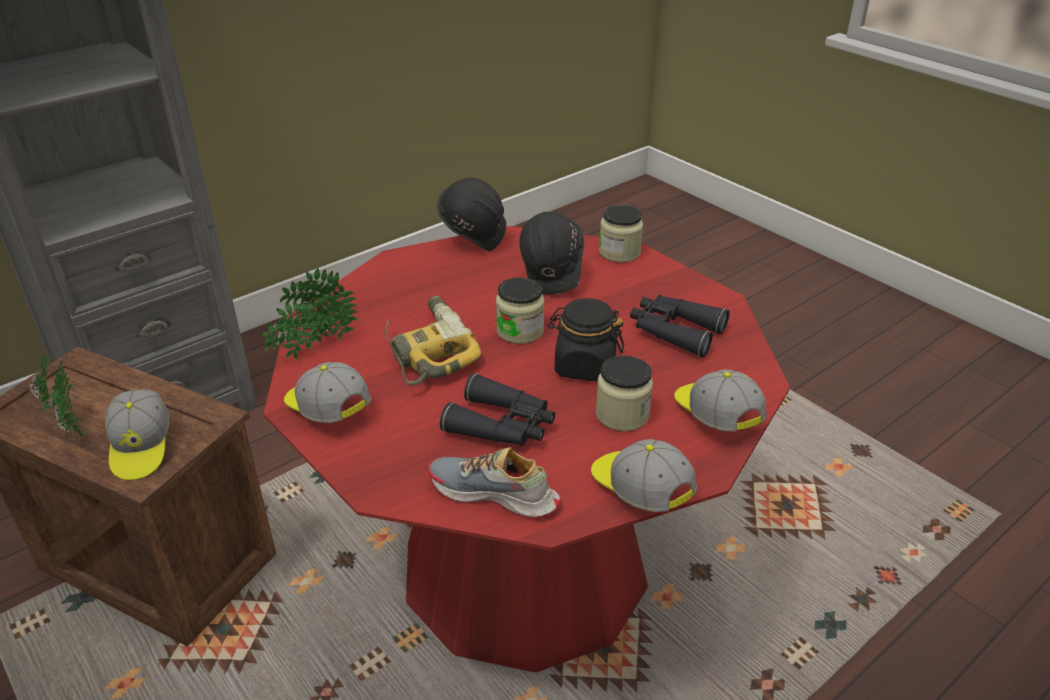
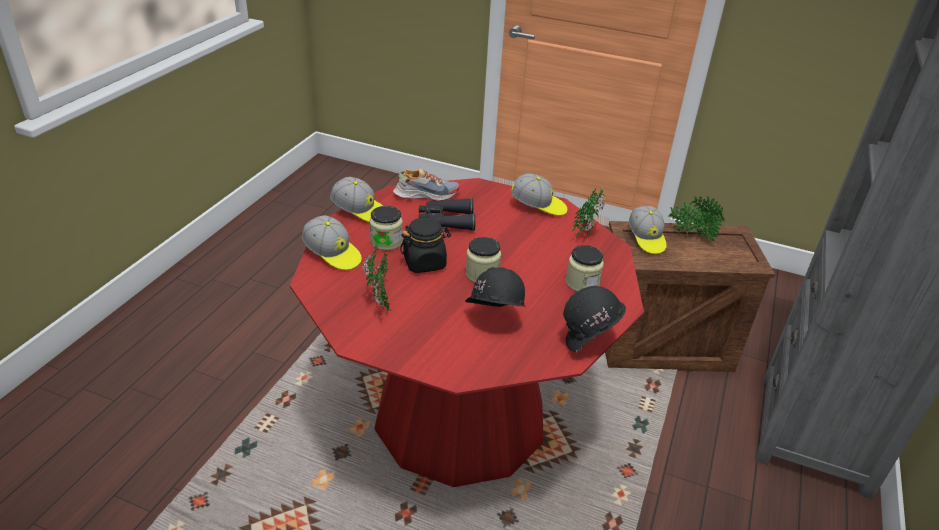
camera: 150 degrees right, 0 degrees up
cap [105,389,169,481] -> cap turned 150 degrees counterclockwise [629,206,667,254]
power drill [385,296,481,386] -> none
jar [599,204,643,263] -> jar moved to [566,245,604,291]
black binoculars [630,295,730,358] -> potted plant [362,242,392,313]

